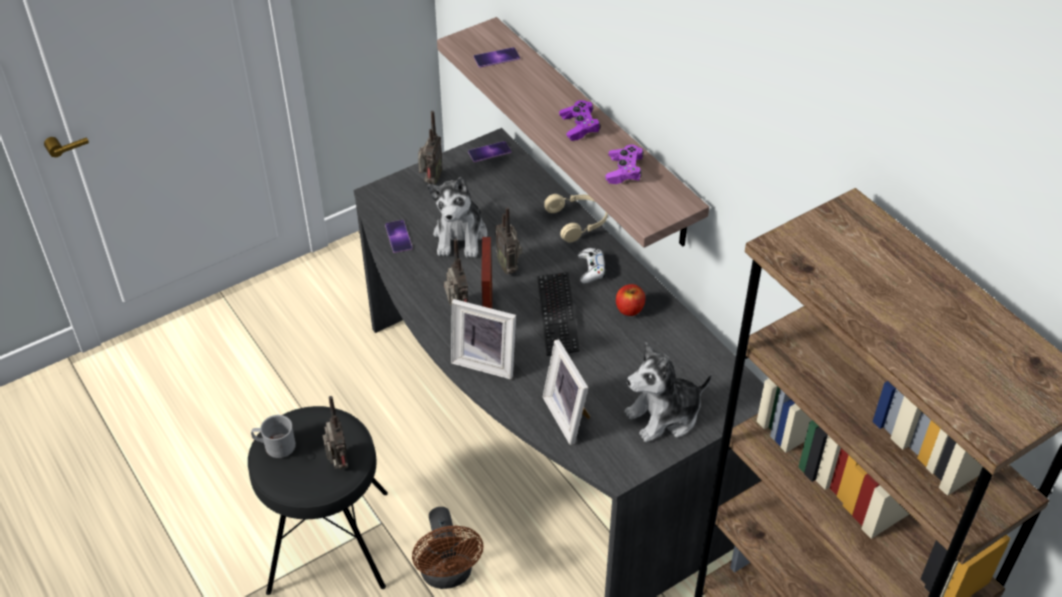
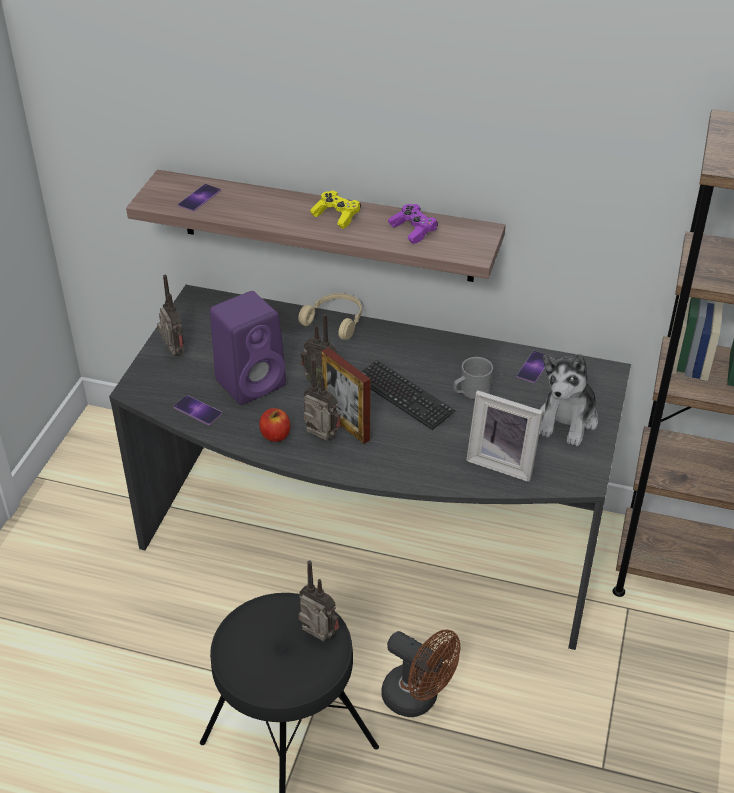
camera: 40 degrees left, 5 degrees down
grey mug [251,415,296,458] -> grey mug moved to [454,357,493,400]
plush toy [427,177,487,258] -> purple speaker [210,291,286,405]
picture frame [451,299,516,379] -> none
phone [468,141,512,162] -> phone moved to [516,351,551,383]
purple game controller [559,100,601,141] -> yellow game controller [310,190,361,229]
white game controller [578,248,606,284] -> none
apple [616,284,645,316] -> apple moved to [259,408,290,442]

